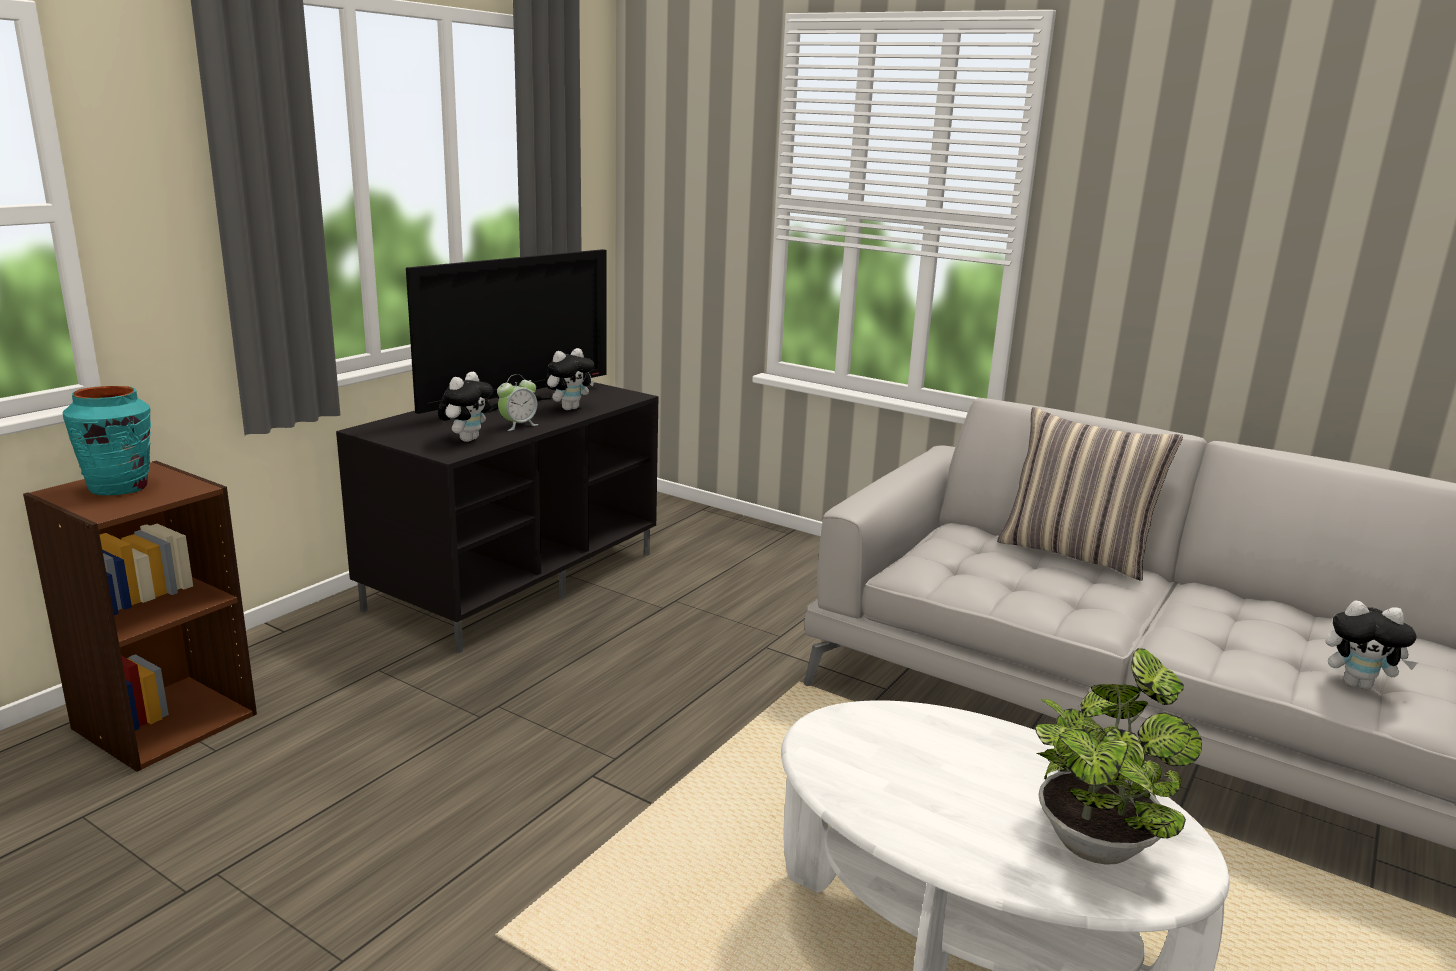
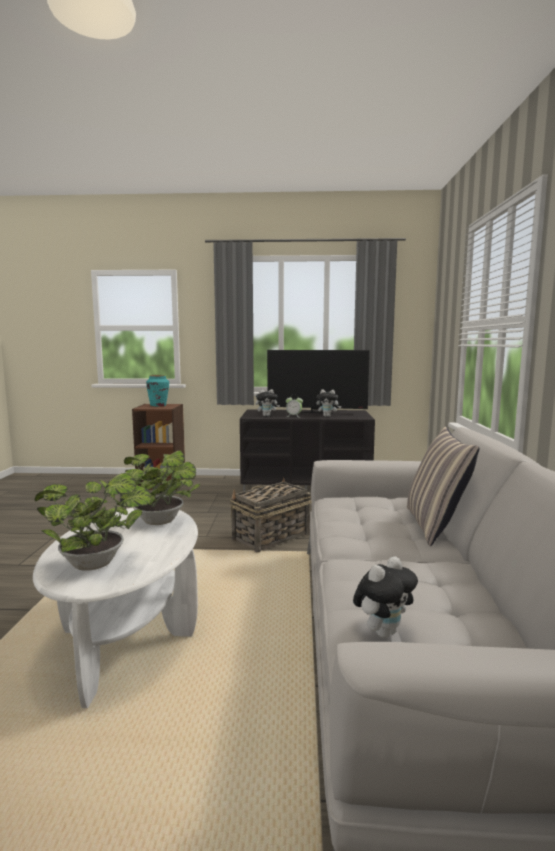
camera: 60 degrees right, 10 degrees down
plush toy [1326,600,1418,689] -> plush toy turned 120 degrees counterclockwise [353,556,418,638]
none -> potted plant [124,451,200,525]
none -> basket [230,477,311,552]

